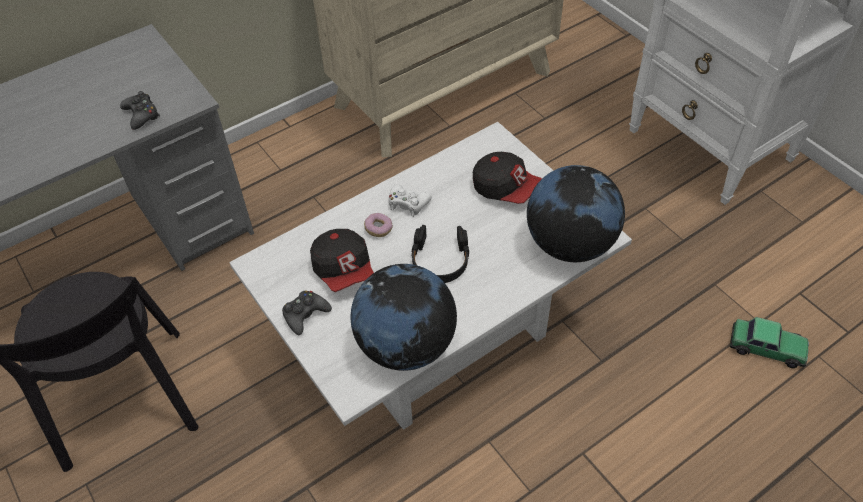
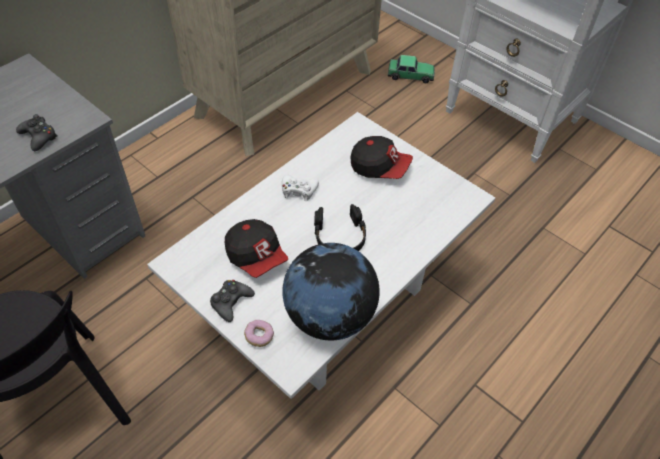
camera: 15 degrees left, 0 degrees up
donut [364,213,393,237] -> donut moved to [244,320,274,347]
globe [527,165,625,262] -> none
toy car [730,317,809,368] -> toy car moved to [388,55,435,84]

